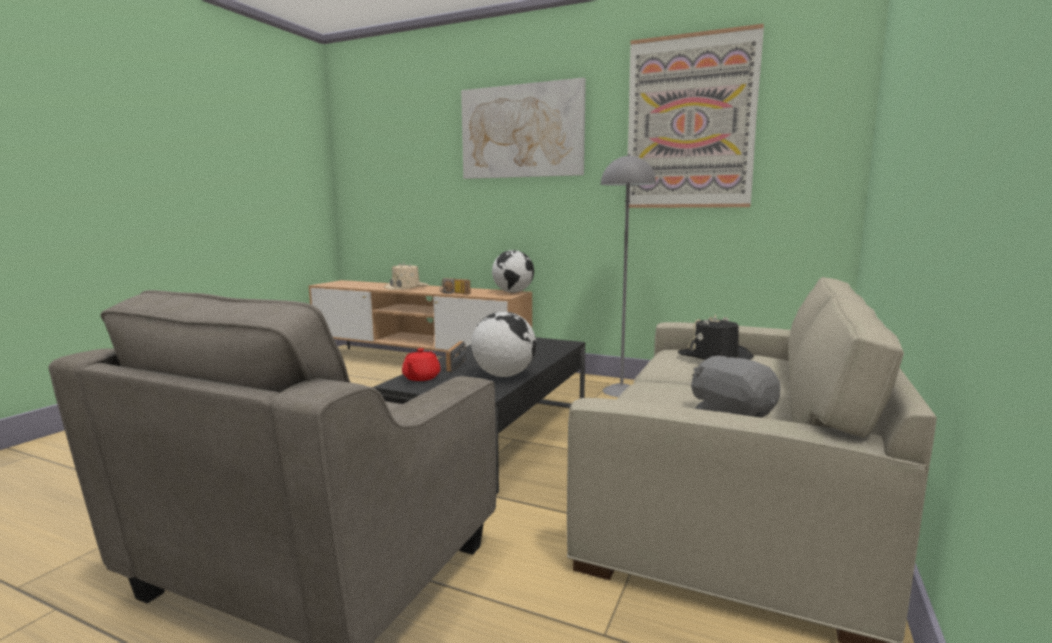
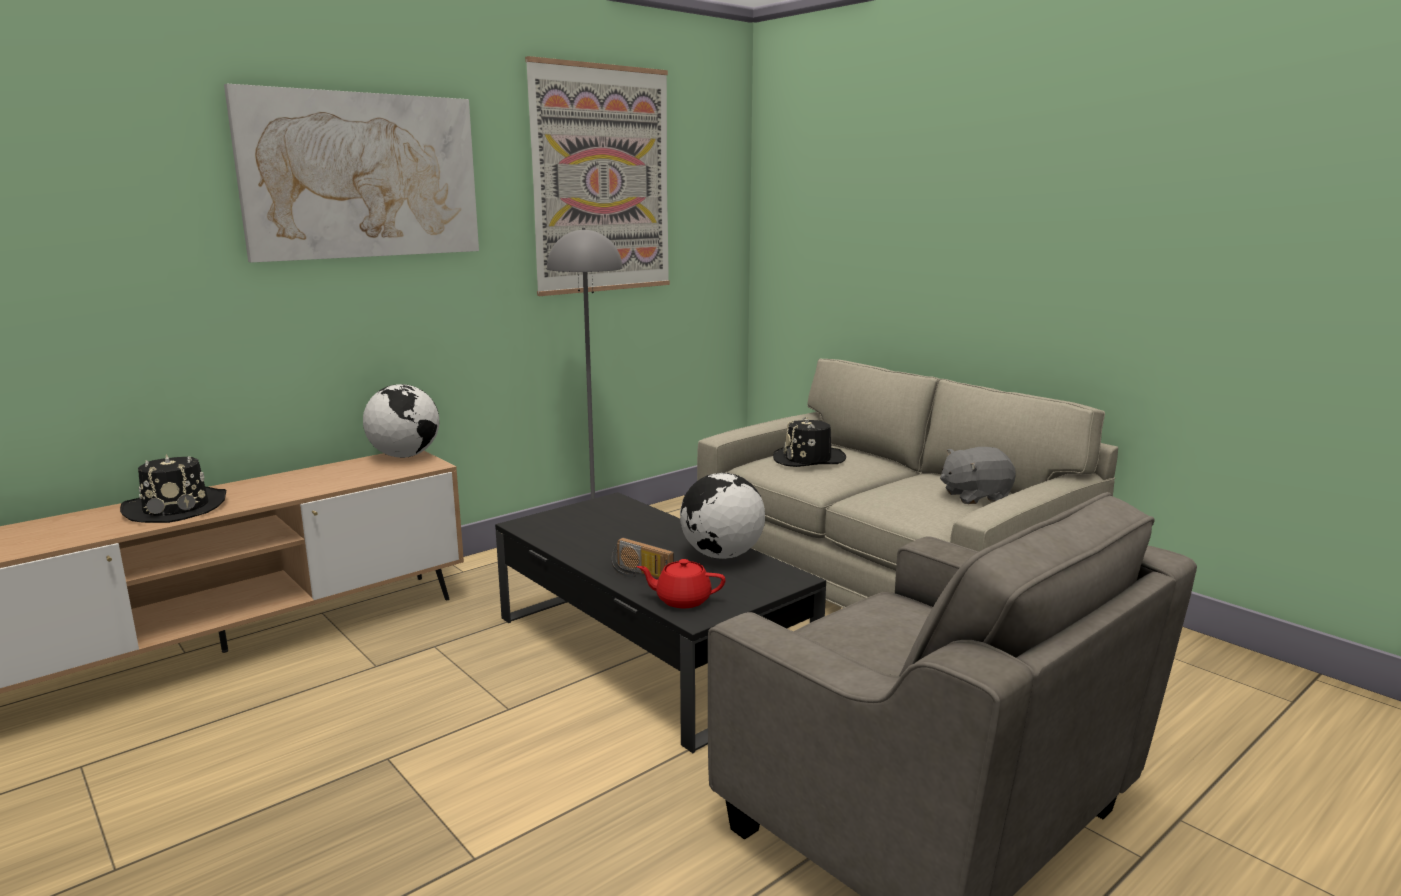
camera: 65 degrees left, 5 degrees up
beige hat [384,262,428,290] -> black hat [120,454,226,523]
red teapot [402,348,441,381] -> red teapot turned 150 degrees clockwise [637,559,726,608]
radio [440,278,470,294] -> none

